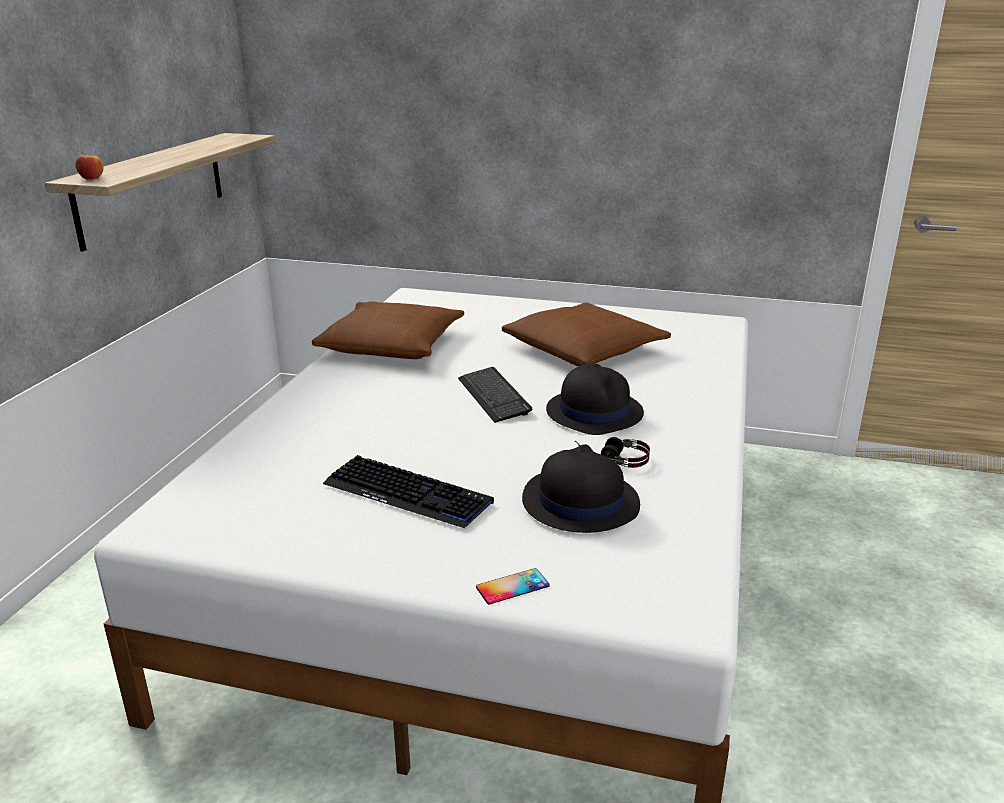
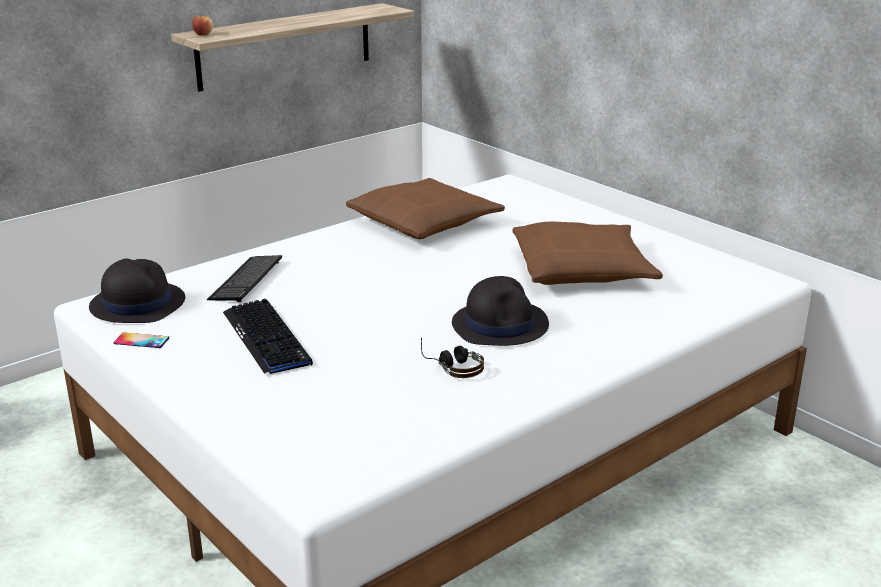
camera: 35 degrees right, 0 degrees up
keyboard [458,367,532,423] -> keyboard moved to [207,255,282,302]
phone [476,568,550,604] -> phone moved to [114,332,169,348]
black hat [522,444,640,533] -> black hat moved to [89,258,185,323]

